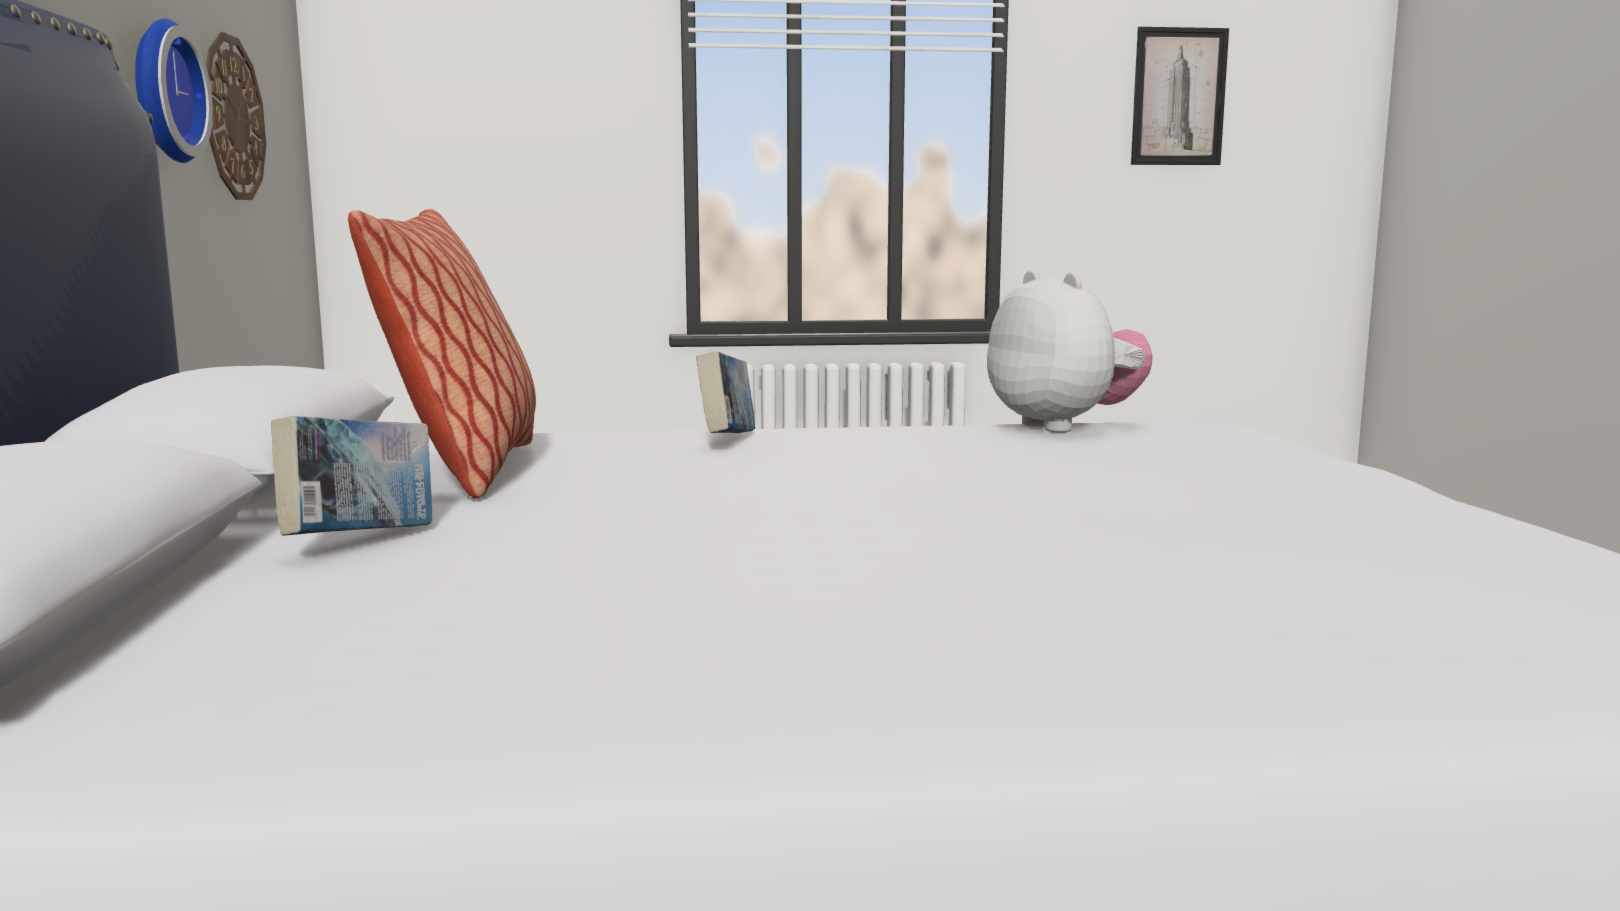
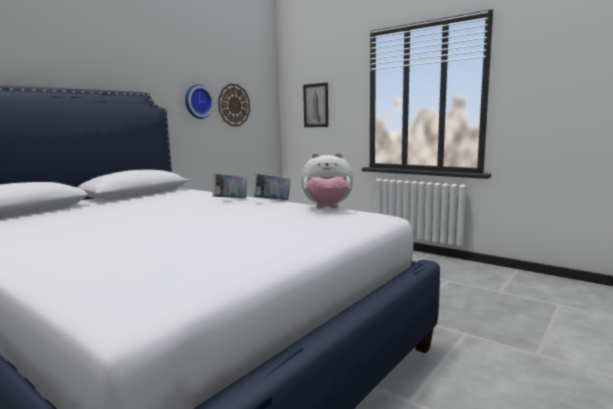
camera: 45 degrees right, 0 degrees up
book [271,416,432,536] -> book moved to [253,174,291,200]
pillow [348,209,536,498] -> none
plush toy [987,270,1152,432] -> plush toy turned 75 degrees clockwise [301,152,353,208]
picture [1131,27,1229,165] -> picture moved to [303,83,328,127]

